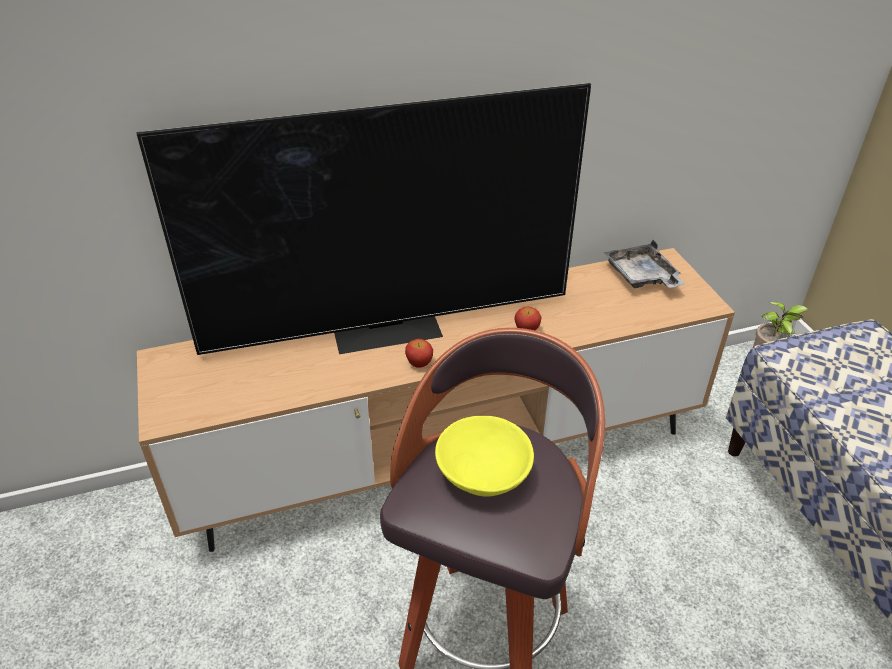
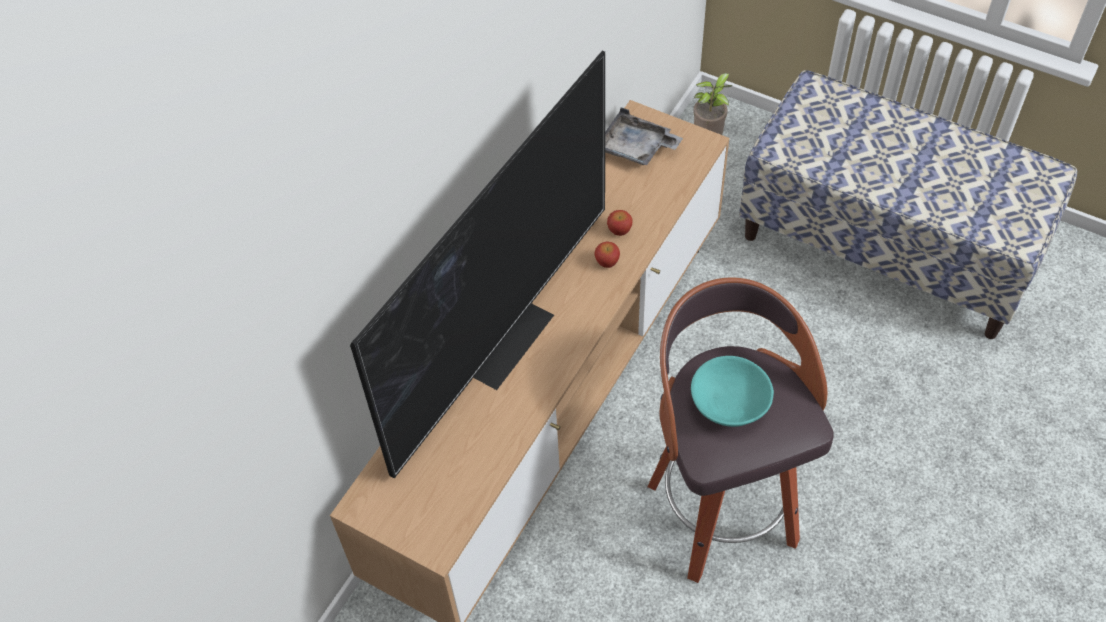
camera: 40 degrees left, 15 degrees up
apple [405,339,433,368] -> apple moved to [607,210,633,236]
yellow bowl [435,416,534,497] -> turquoise bowl [691,356,774,427]

